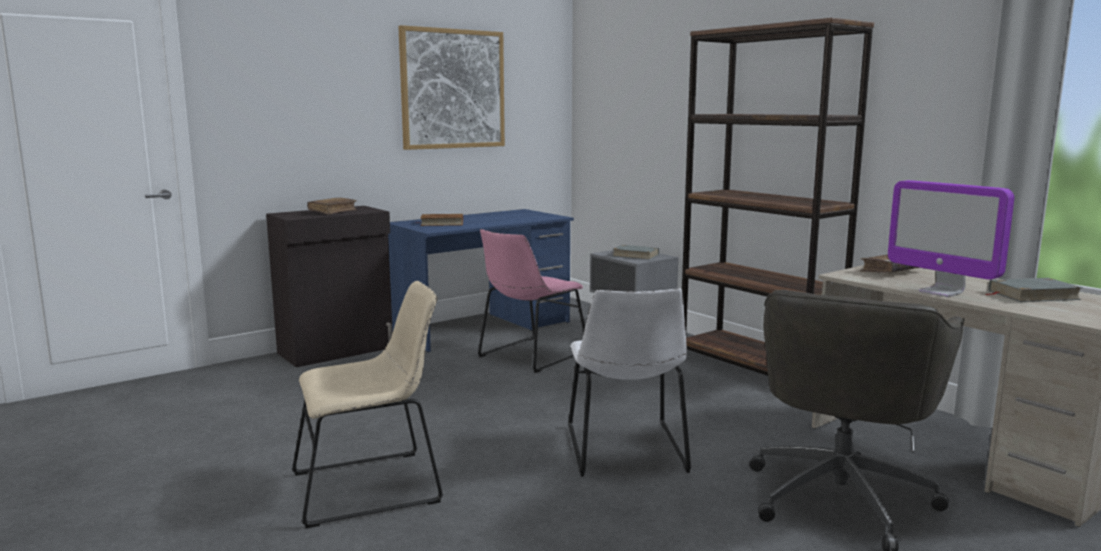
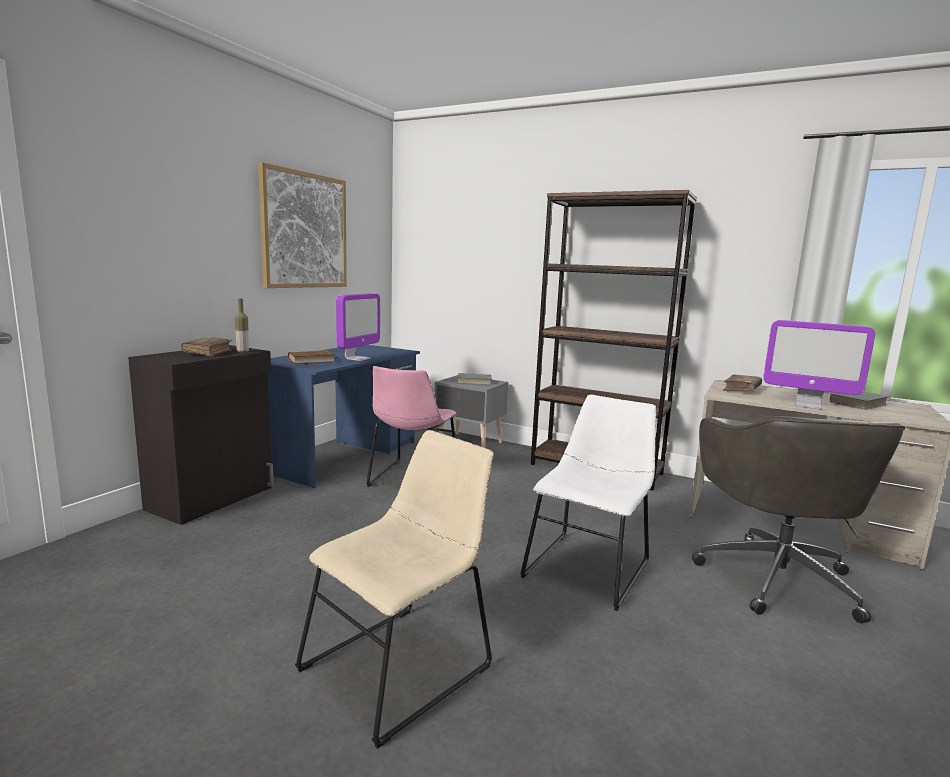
camera: 25 degrees left, 0 degrees up
white chair [568,288,691,476] -> white chair turned 120 degrees counterclockwise [520,394,656,611]
none -> bottle [235,298,249,353]
none -> monitor [336,293,380,361]

